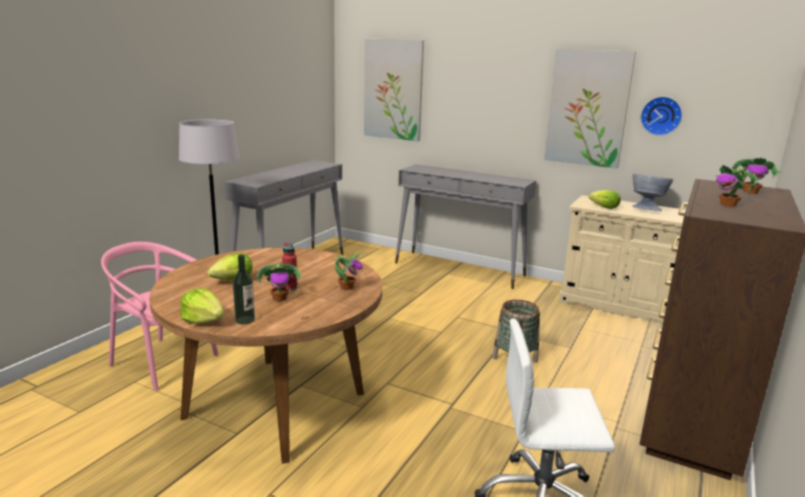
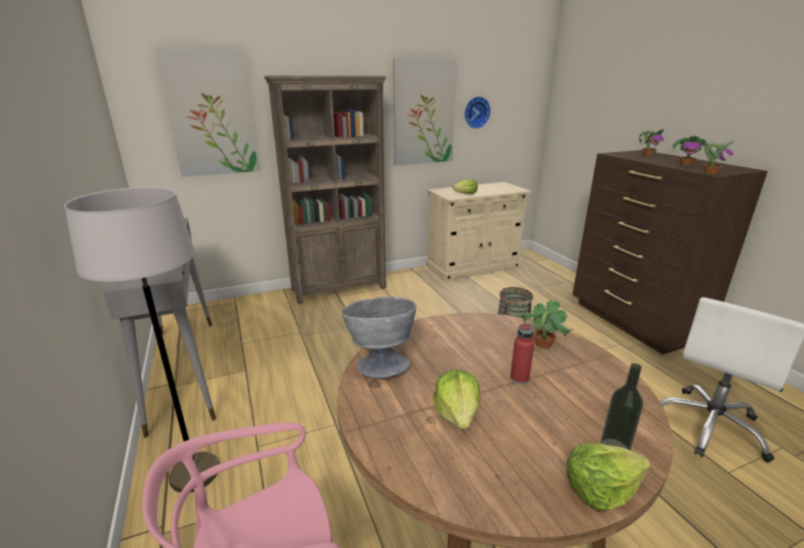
camera: 50 degrees left, 5 degrees up
potted plant [256,263,302,301] -> potted plant moved to [704,141,734,174]
grey console table [395,164,536,289] -> brown bookcase [264,76,387,304]
grey bowl [632,174,674,211] -> grey bowl moved to [341,297,416,378]

